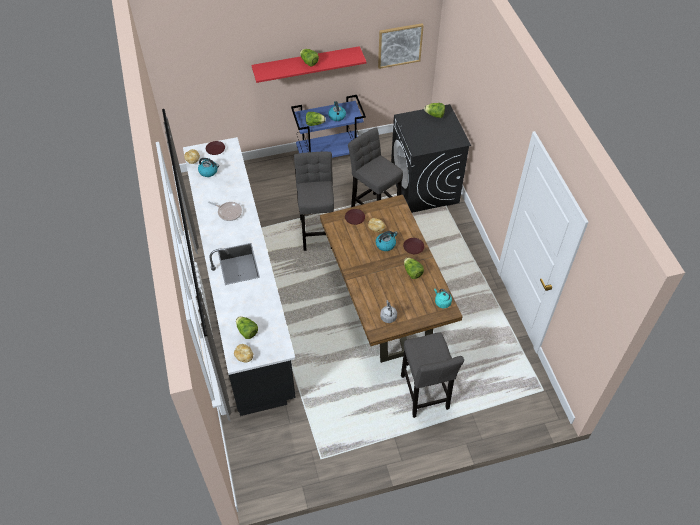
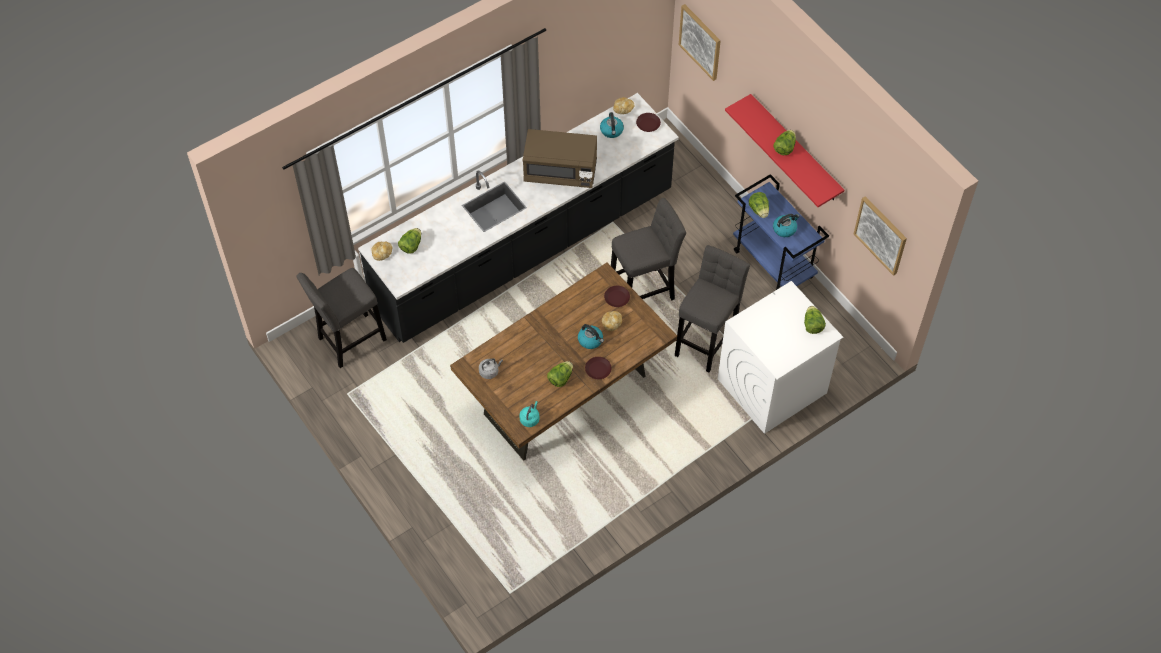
camera: 70 degrees right, 5 degrees up
frying pan [208,201,242,221] -> brown microwave [523,129,597,188]
black washing machine [391,104,471,213] -> white washing machine [718,281,843,434]
grey stool [401,332,464,418] -> grey stool moved to [296,268,387,368]
none -> picture [679,4,721,81]

